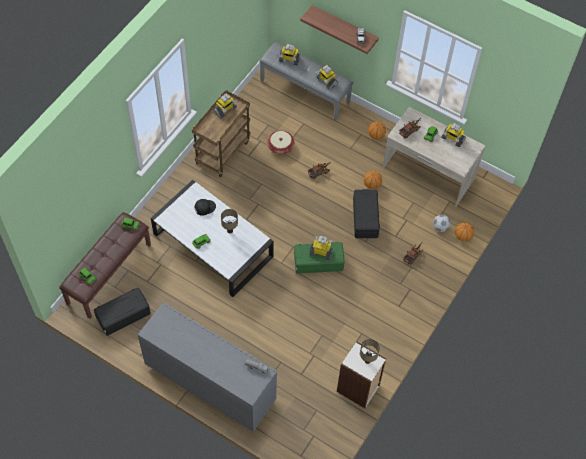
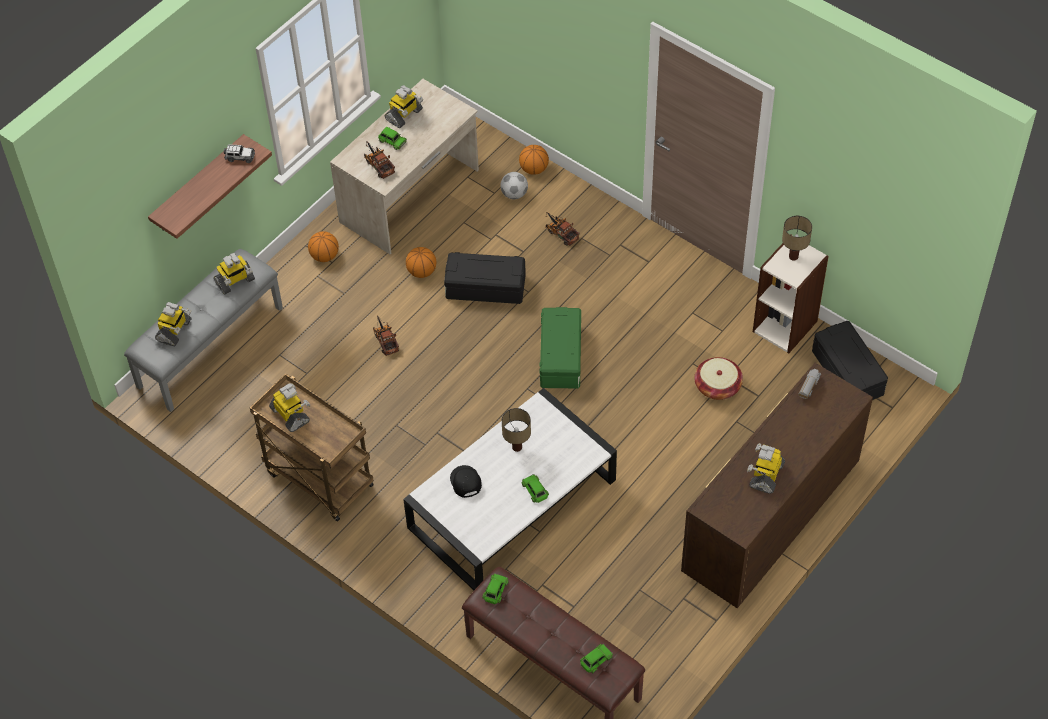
camera: 80 degrees left, 5 degrees down
black storage box [94,288,151,336] -> black storage box moved to [812,321,888,400]
grey dresser [138,302,277,432] -> brown dresser [681,363,873,608]
basket [267,130,294,154] -> basket moved to [694,357,743,400]
toy robot [309,236,333,260] -> toy robot moved to [747,443,785,494]

